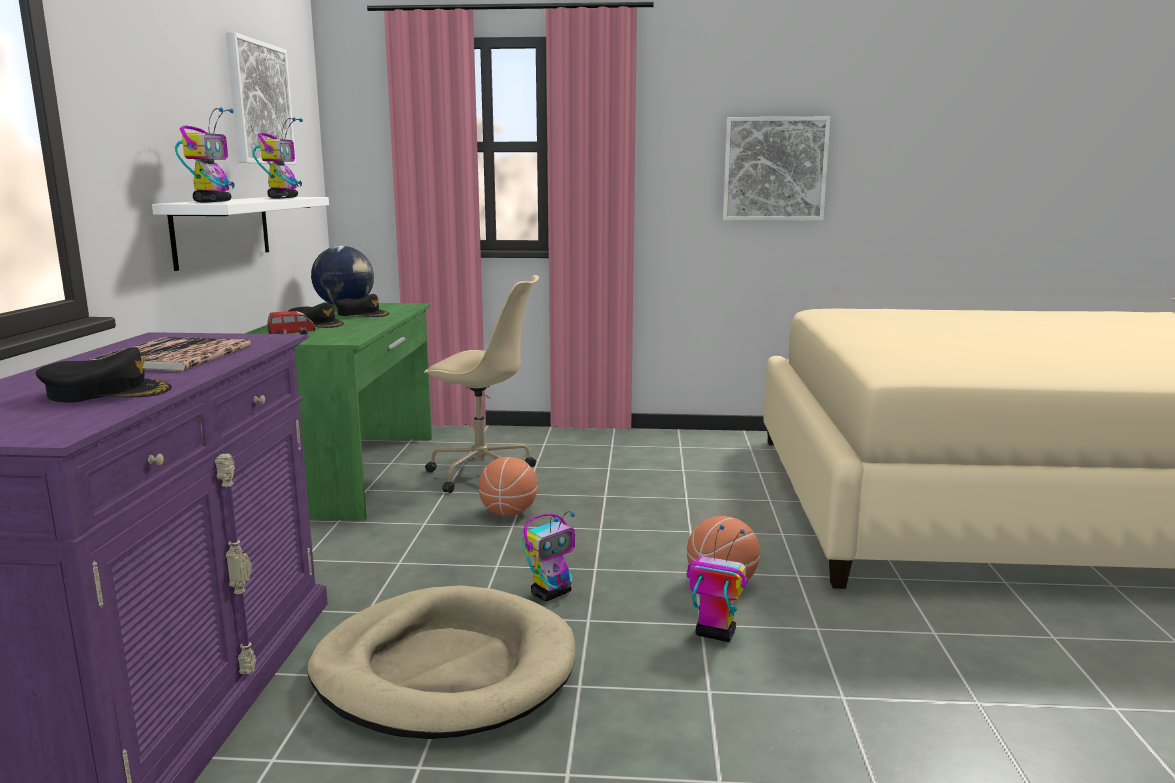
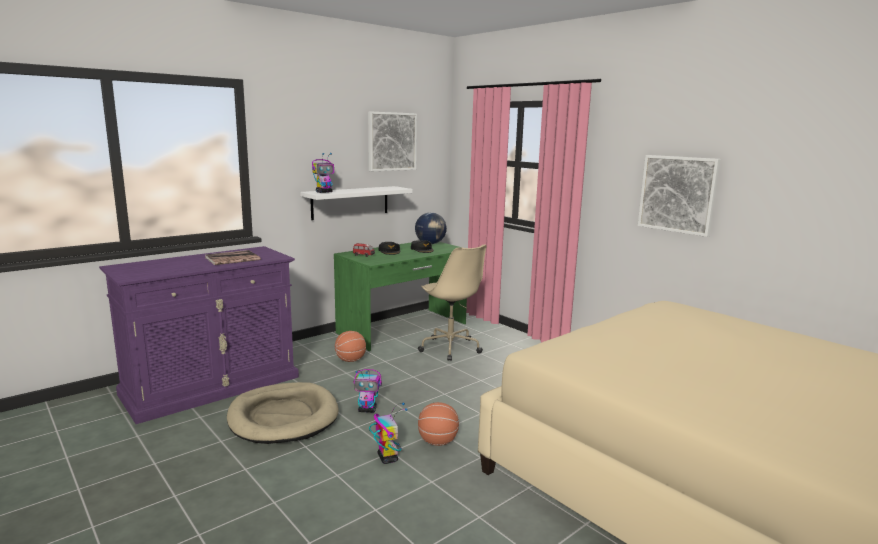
camera: 45 degrees right, 0 degrees up
black cap [36,347,172,403] -> none
toy robot [252,117,303,199] -> none
basketball [479,457,537,516] -> basketball moved to [335,331,366,362]

